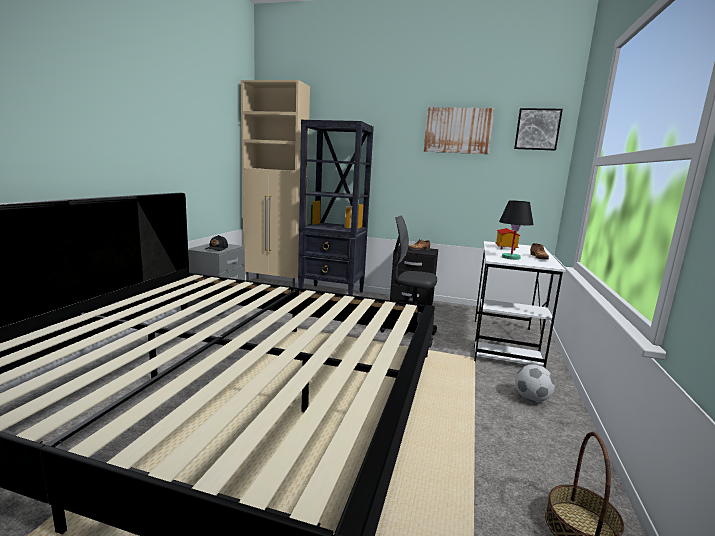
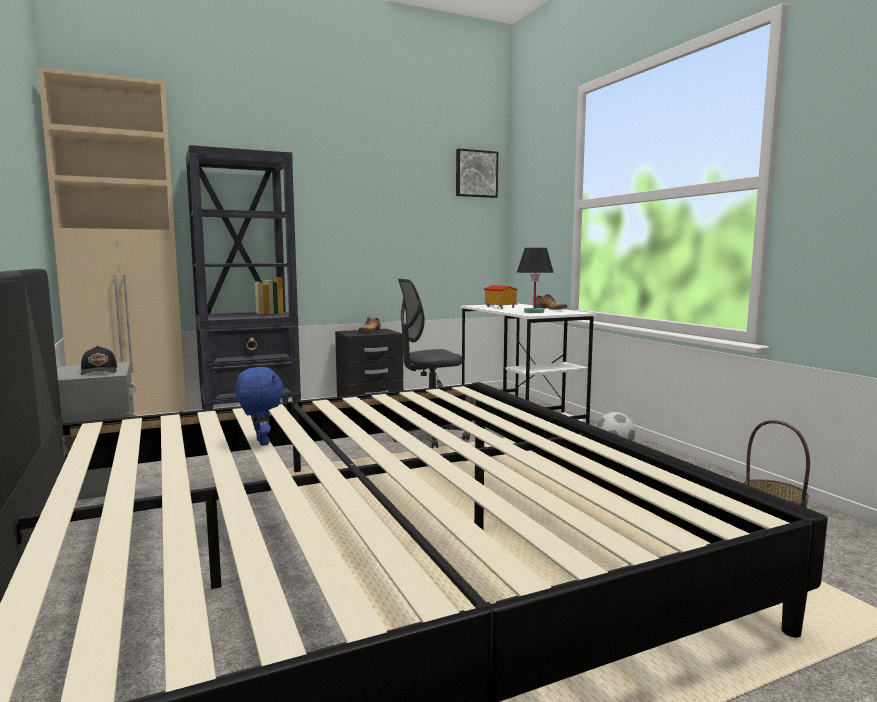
camera: 40 degrees left, 5 degrees down
picture [424,107,494,154] -> none
none -> blue plush toy [235,367,284,446]

